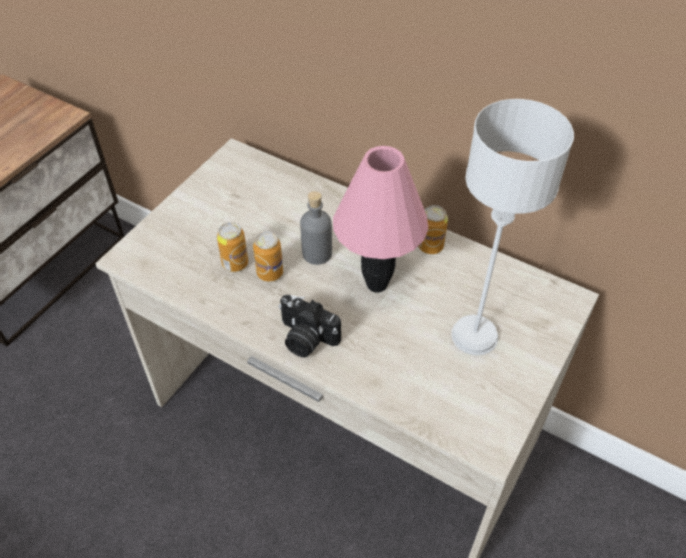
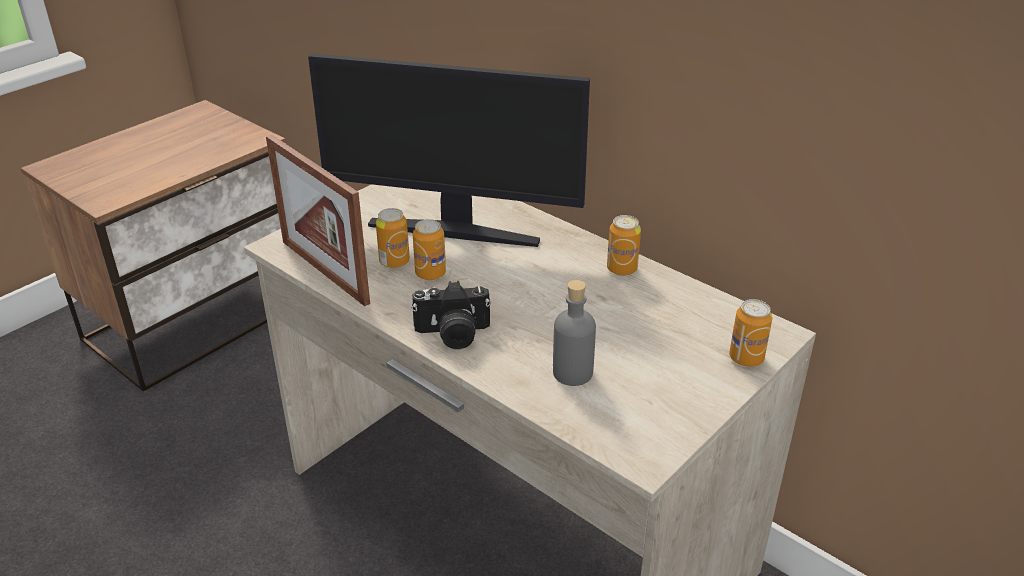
camera: 10 degrees right, 15 degrees down
camera [278,295,341,358] -> camera turned 45 degrees counterclockwise [412,281,491,349]
grey bottle [300,191,332,265] -> grey bottle moved to [553,280,596,386]
pink table lamp [333,146,428,293] -> none
grey table lamp [451,99,574,355] -> none
none -> picture frame [266,135,370,306]
none -> monitor [308,53,590,247]
none -> can [729,299,772,367]

